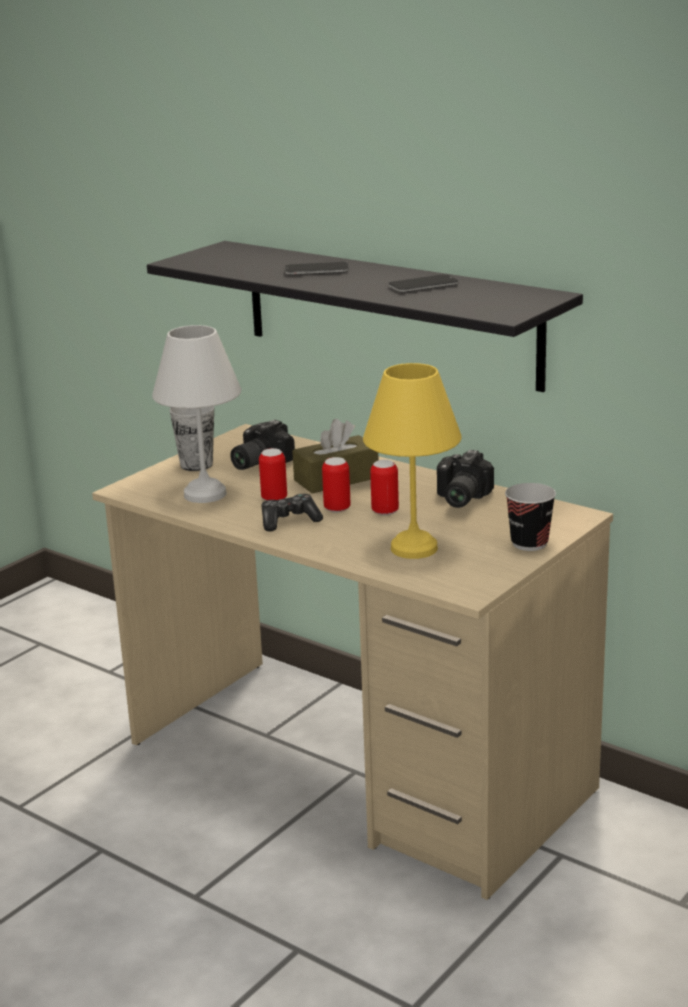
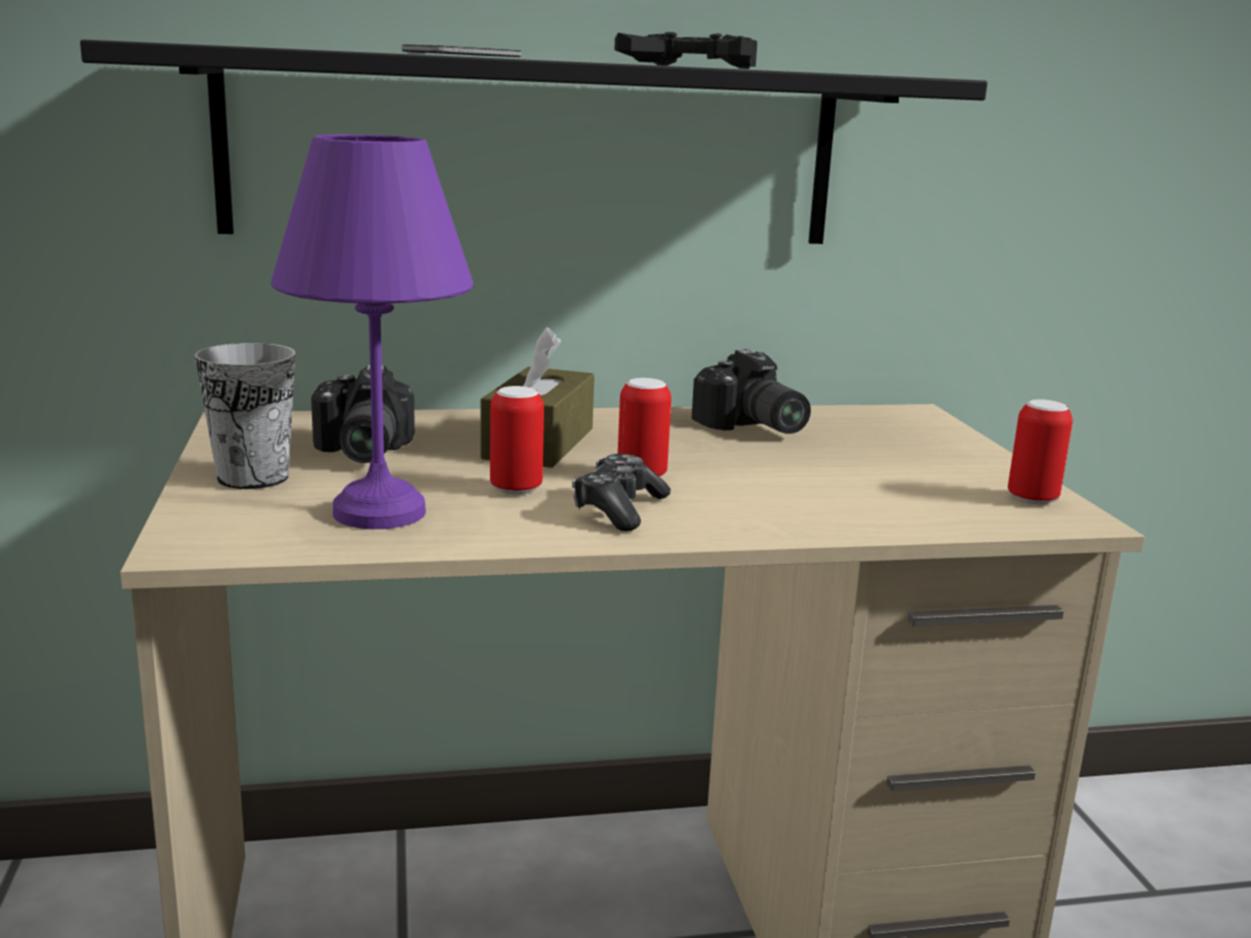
camera: 50 degrees left, 5 degrees down
white table lamp [152,325,241,503] -> purple table lamp [271,134,473,529]
yellow table lamp [363,363,462,559] -> none
can [370,460,399,516] -> can moved to [1008,399,1073,505]
phone [388,274,459,292] -> black game controller [614,32,757,69]
cup [505,483,556,551] -> none

